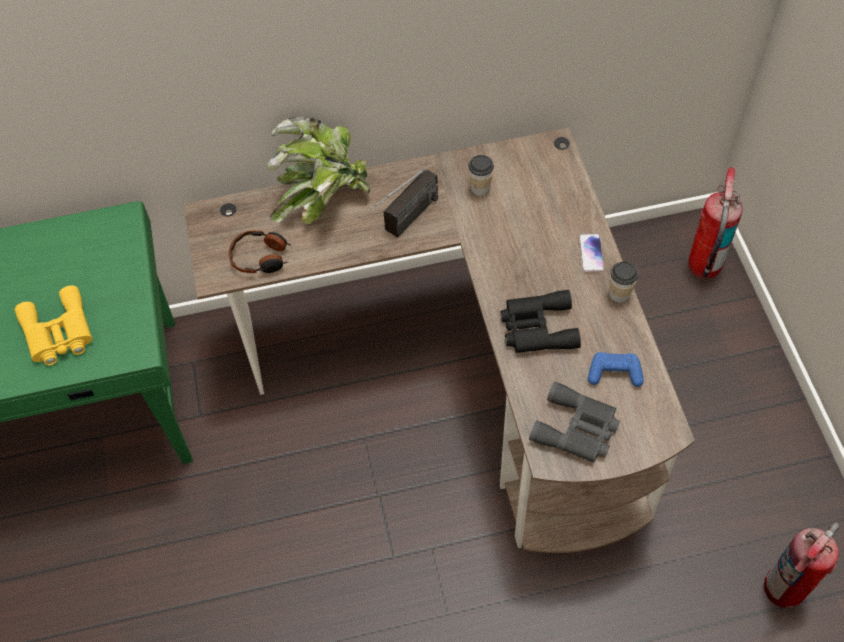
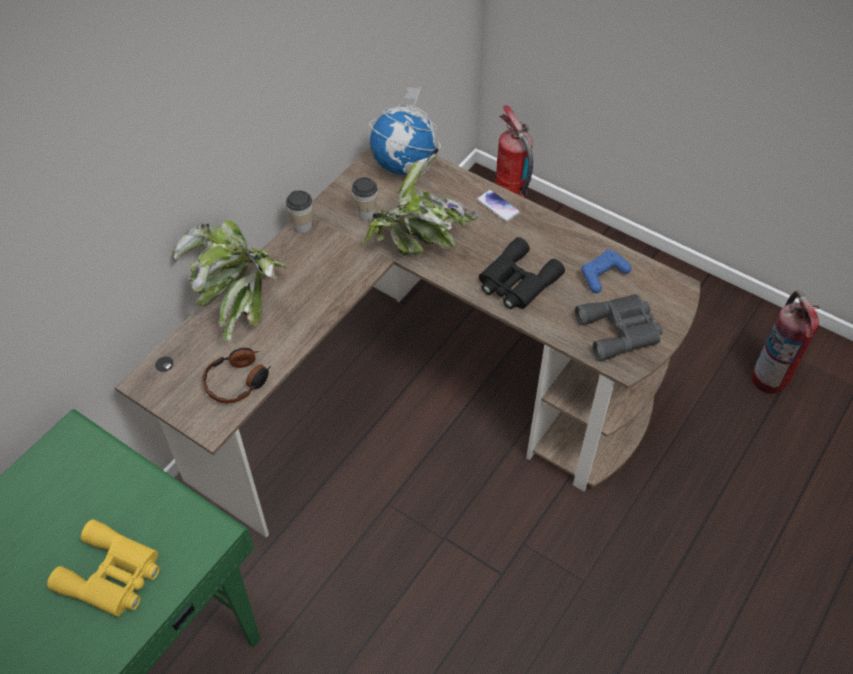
camera: 45 degrees left, 5 degrees down
radio [358,169,438,237] -> none
cup [610,261,638,303] -> cup moved to [286,191,312,233]
none -> potted plant [362,148,479,256]
none -> globe [369,87,441,175]

